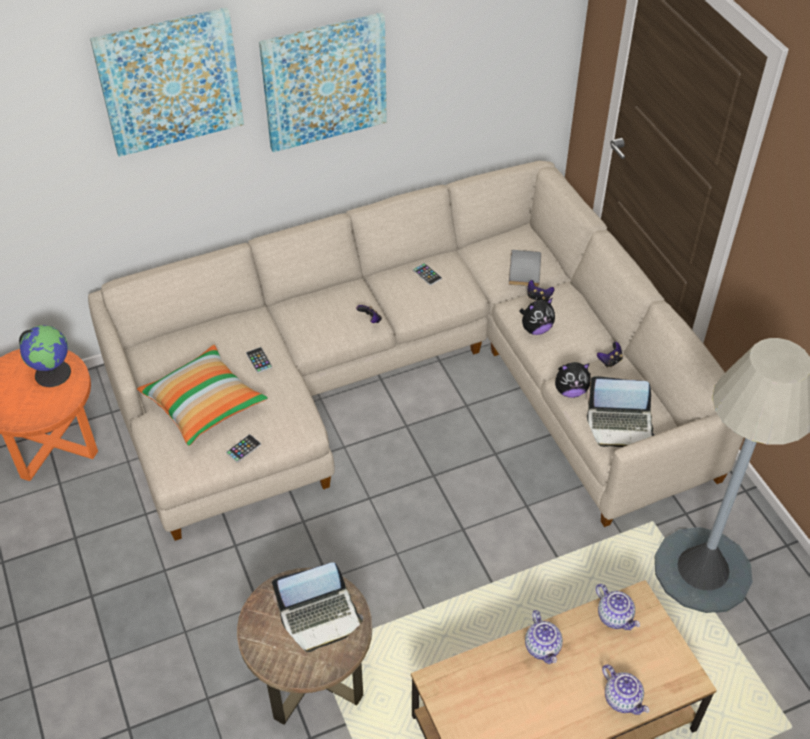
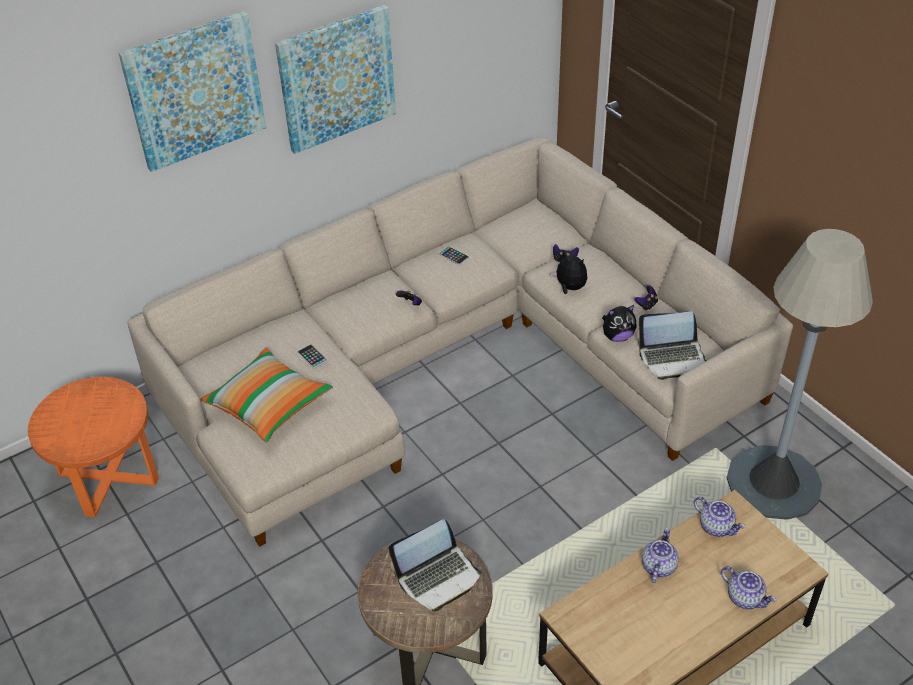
camera: 10 degrees left, 5 degrees down
globe [19,325,71,387] -> none
phone [226,434,261,463] -> none
grey book [509,250,541,287] -> none
plush toy [519,298,555,335] -> plush toy turned 105 degrees counterclockwise [551,250,587,294]
teapot [525,610,563,664] -> teapot turned 135 degrees counterclockwise [642,528,679,583]

